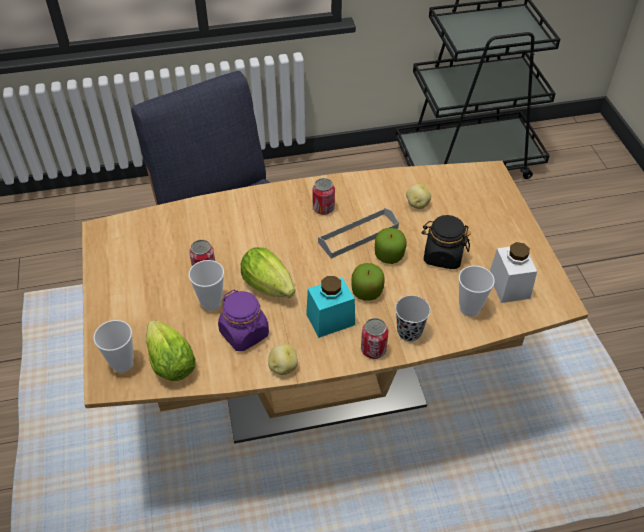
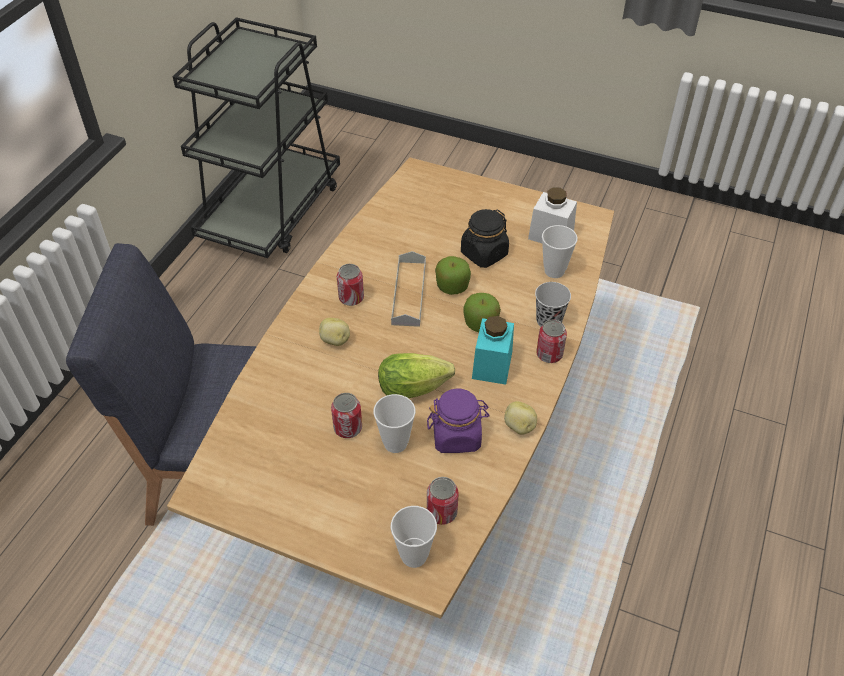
camera: 55 degrees left, 0 degrees up
lettuce [146,320,196,381] -> can [427,477,459,525]
potato [406,184,431,209] -> potato moved to [319,318,350,346]

